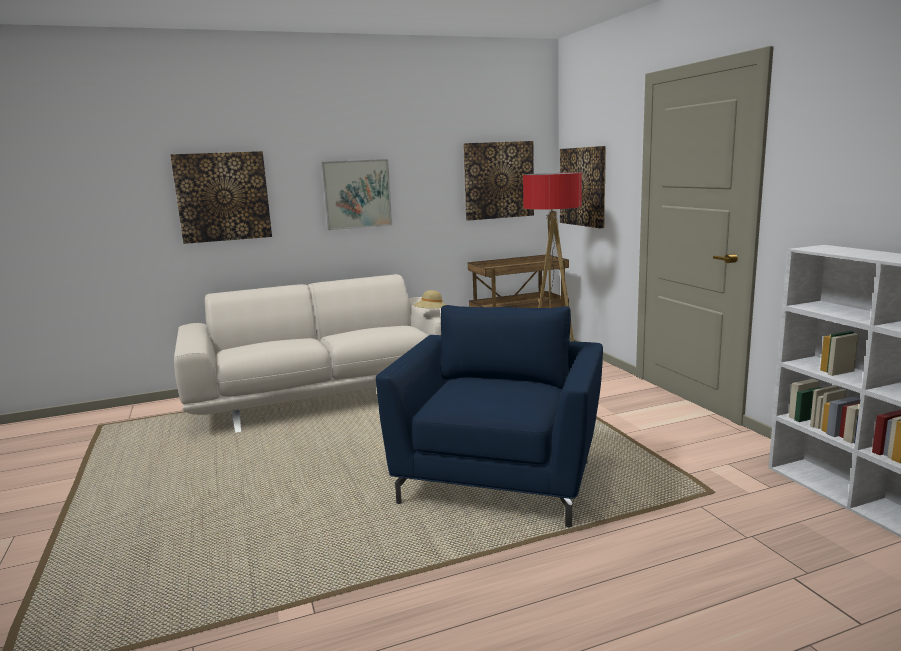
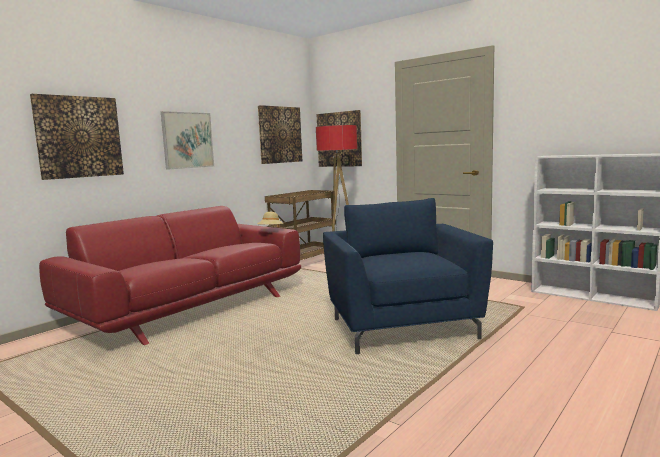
camera: 30 degrees left, 5 degrees down
beige sofa [174,274,441,433] -> red sofa [39,206,302,345]

